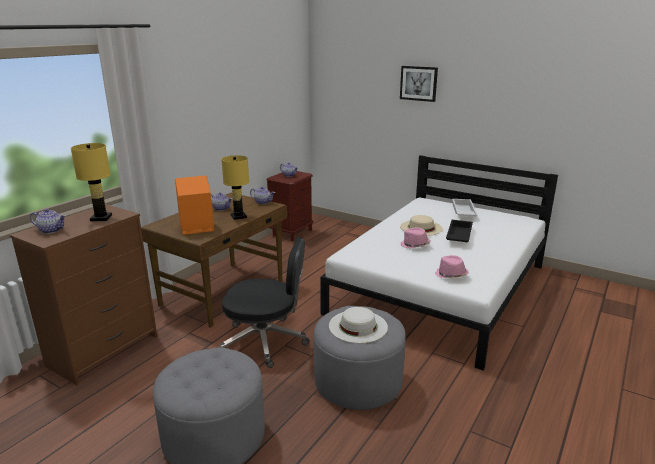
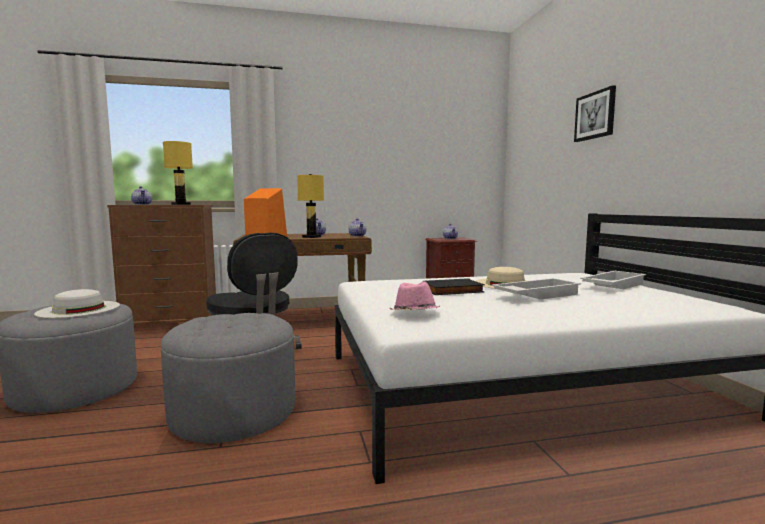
camera: 45 degrees right, 15 degrees down
white hat [329,307,388,343] -> white hat moved to [34,289,120,318]
pink hat [401,227,431,249] -> black book [425,278,485,295]
black tray [446,220,473,242] -> white tray [492,278,581,300]

